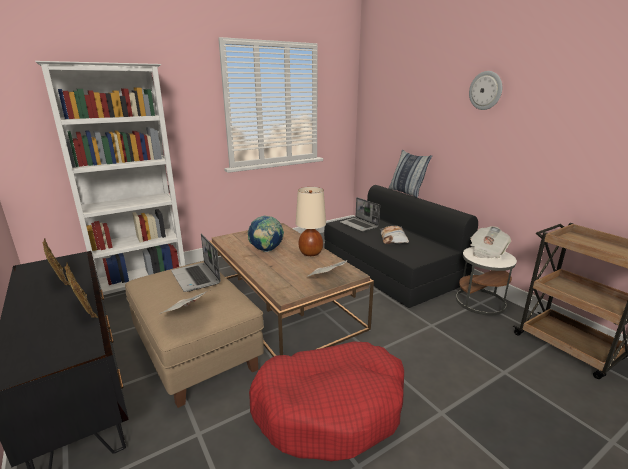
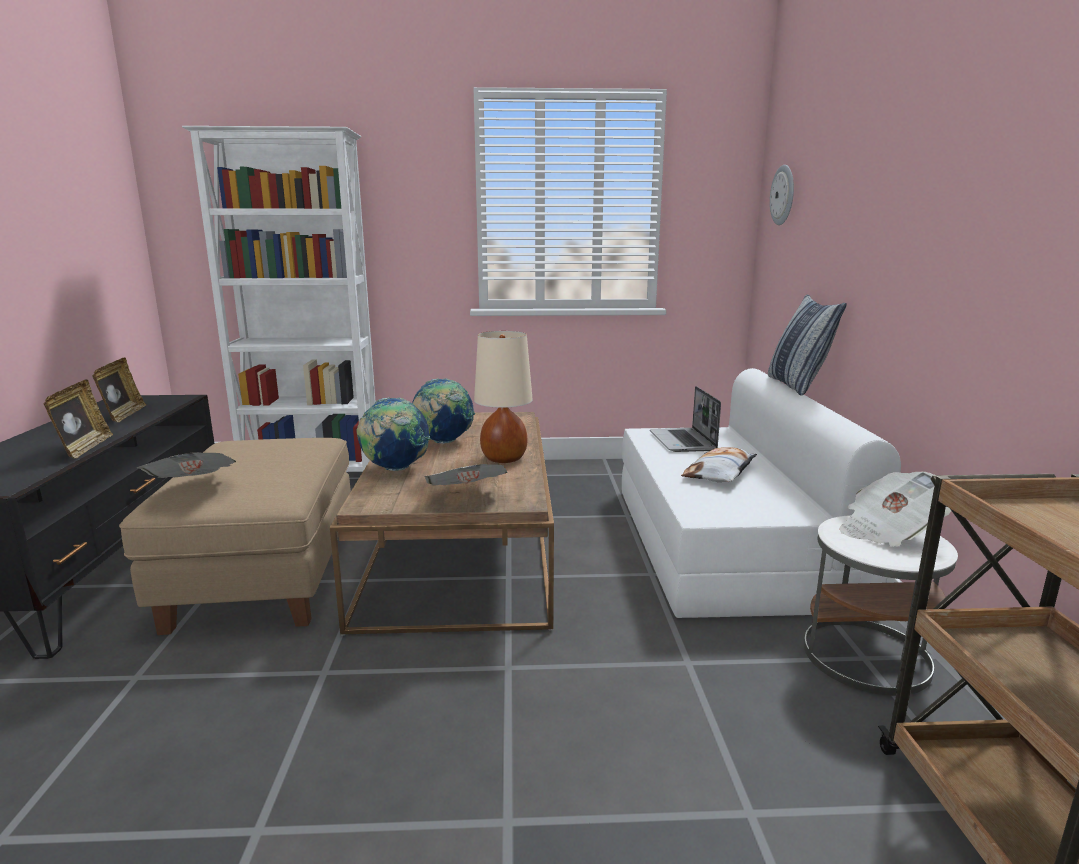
camera: 30 degrees right, 5 degrees down
laptop [171,234,221,292] -> none
red dog bed [249,341,404,461] -> none
black sofa [324,185,478,308] -> white sofa [622,368,901,618]
wall clock [469,71,502,110] -> wall clock moved to [770,165,794,225]
none -> globe [356,398,430,471]

